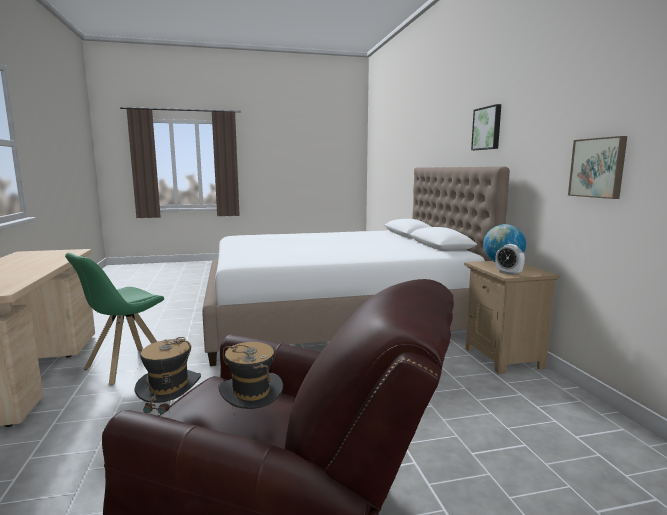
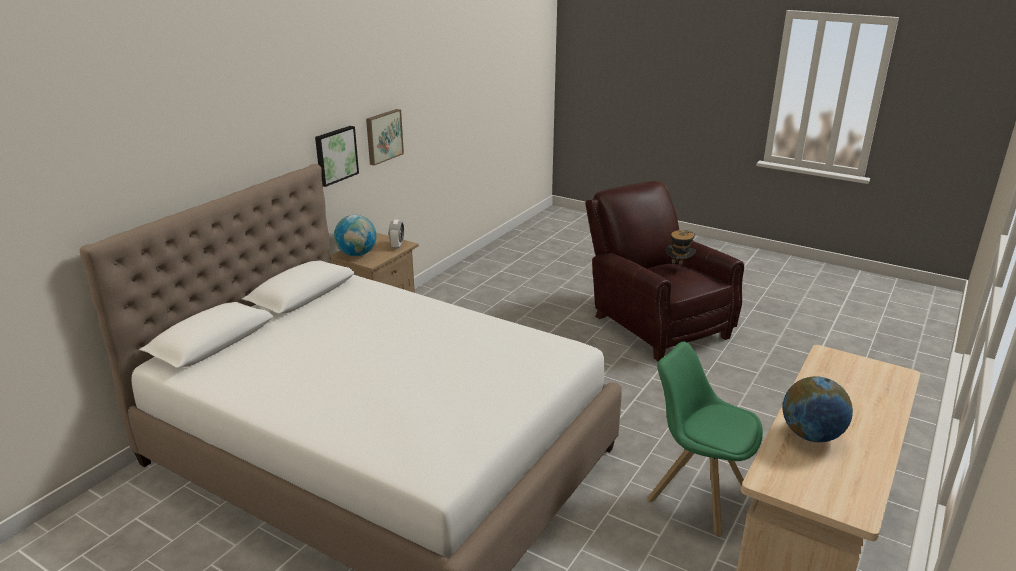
camera: 135 degrees left, 15 degrees up
green chair [65,253,164,385] -> green chair turned 135 degrees counterclockwise [647,342,763,536]
hat [134,337,201,417] -> none
picture [471,104,501,150] -> picture moved to [315,126,359,187]
none -> globe [783,376,853,442]

